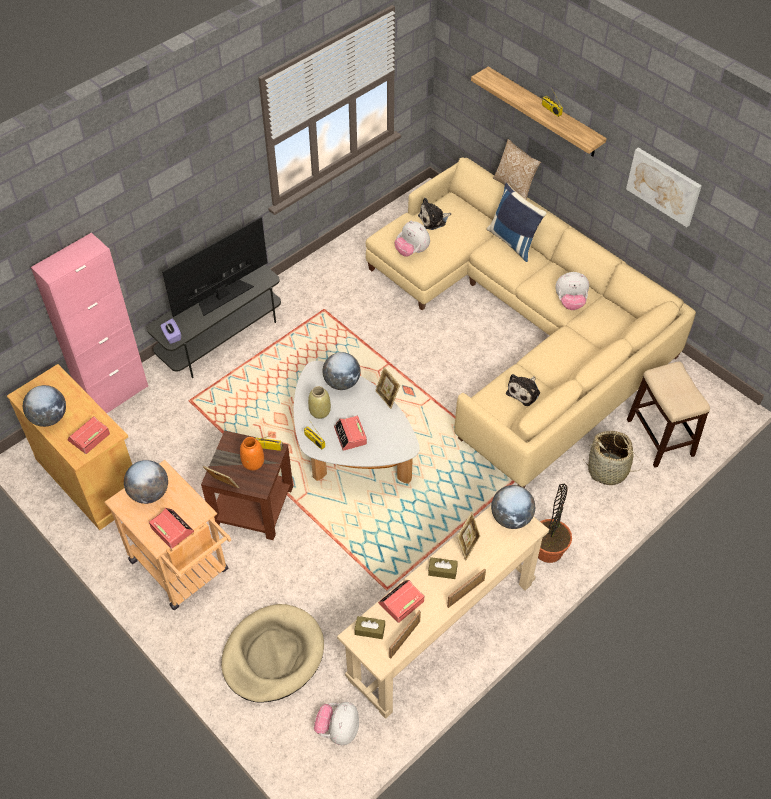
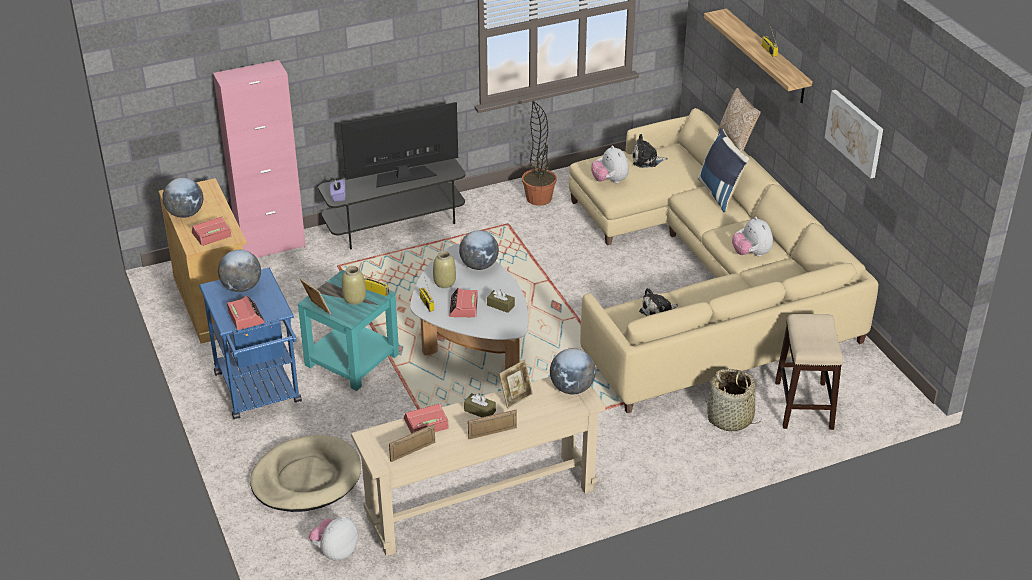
camera: 20 degrees right, 15 degrees down
beige cart [104,460,231,610] -> blue cart [199,268,302,420]
brown side table [201,430,293,540] -> turquoise side table [297,270,399,391]
orange vase [240,437,264,471] -> beige vase [342,266,366,305]
brown tissue box [355,616,385,639] -> brown tissue box moved to [487,289,515,313]
picture frame [375,367,400,409] -> none
potted plant [538,484,572,563] -> potted plant moved to [522,100,557,206]
plush toy [555,272,589,310] -> plush toy turned 45 degrees clockwise [732,216,773,257]

